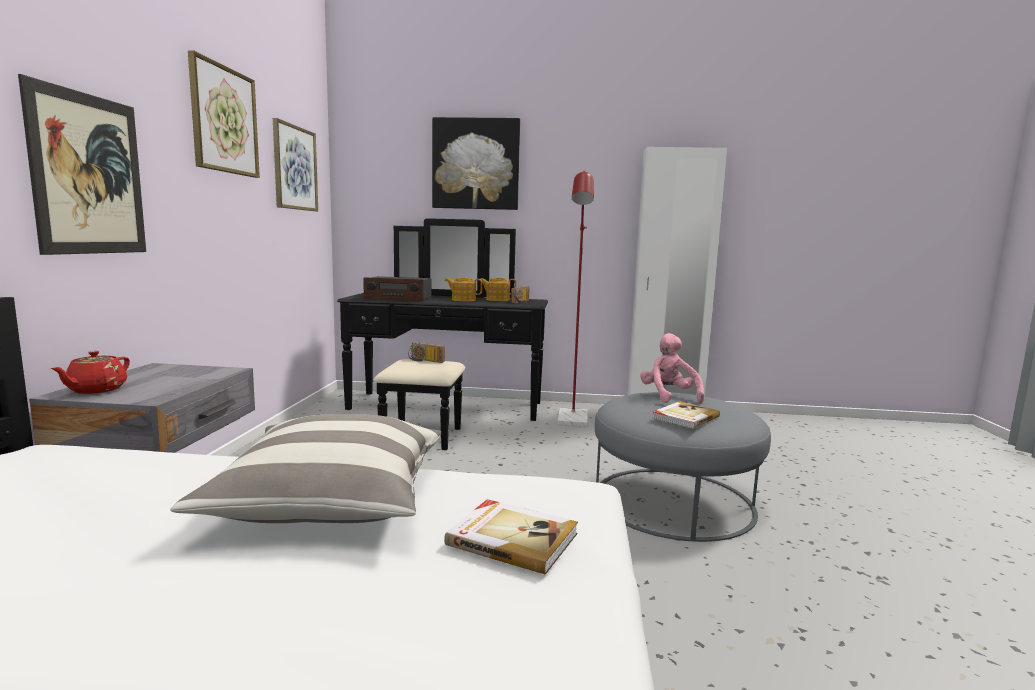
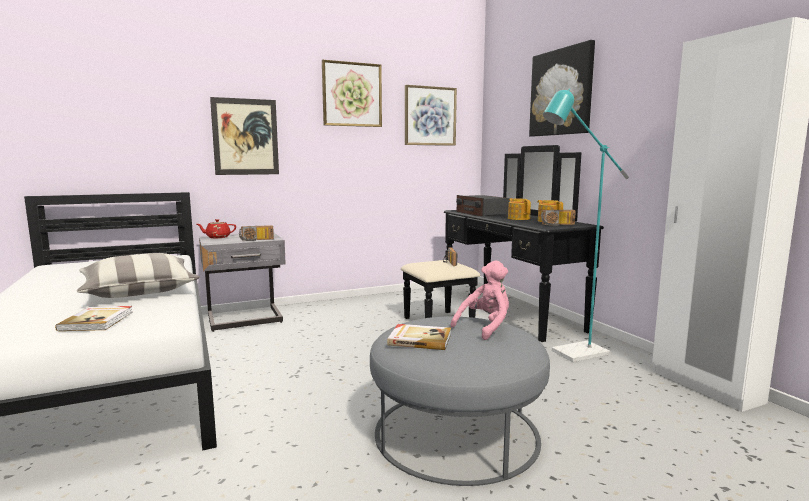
camera: 60 degrees right, 0 degrees up
red floor lamp [557,170,594,426] -> turquoise floor lamp [543,88,629,362]
none -> radio [239,225,274,241]

